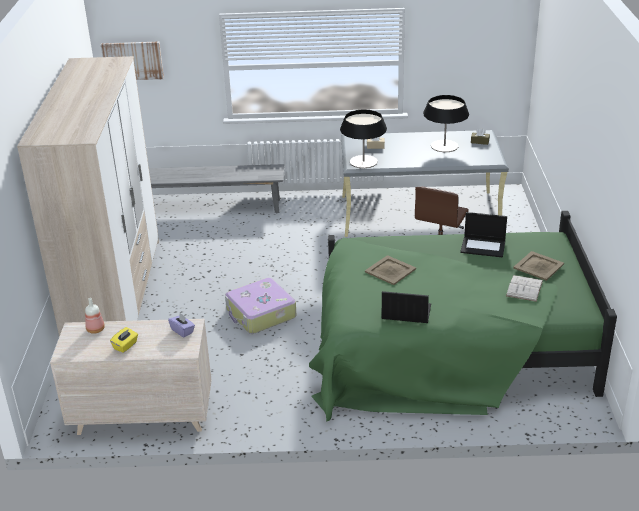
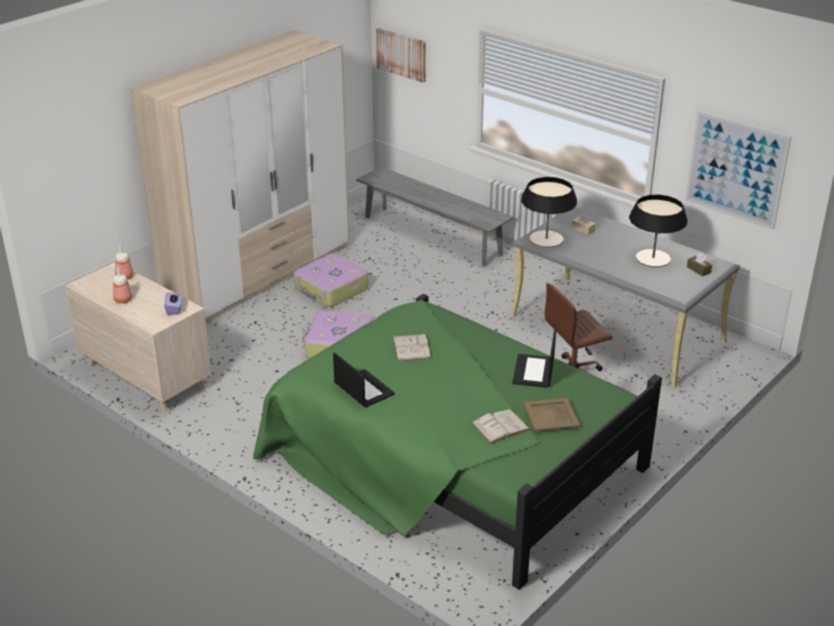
camera: 40 degrees right, 0 degrees up
yellow tissue box [110,327,138,353] -> bottle [113,267,132,303]
beige tray [365,255,416,285] -> white book [393,334,431,361]
laptop [460,212,507,257] -> laptop turned 45 degrees clockwise [512,329,556,388]
none -> suitcase [294,254,368,307]
none -> picture [685,111,791,230]

